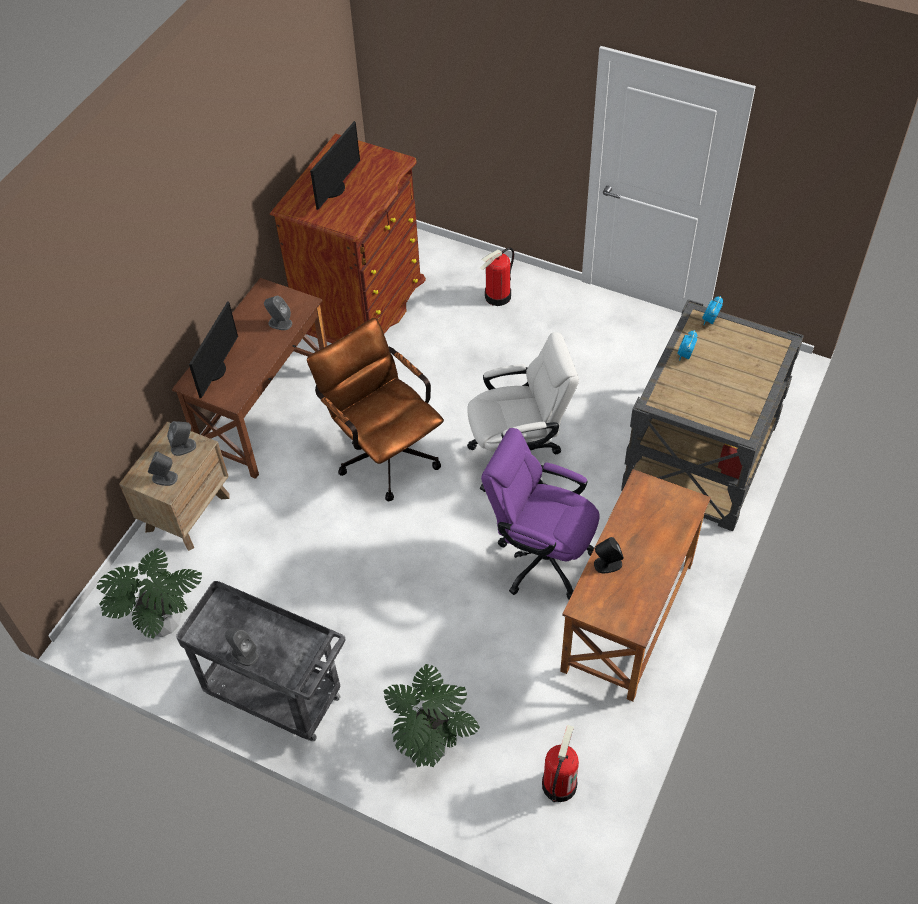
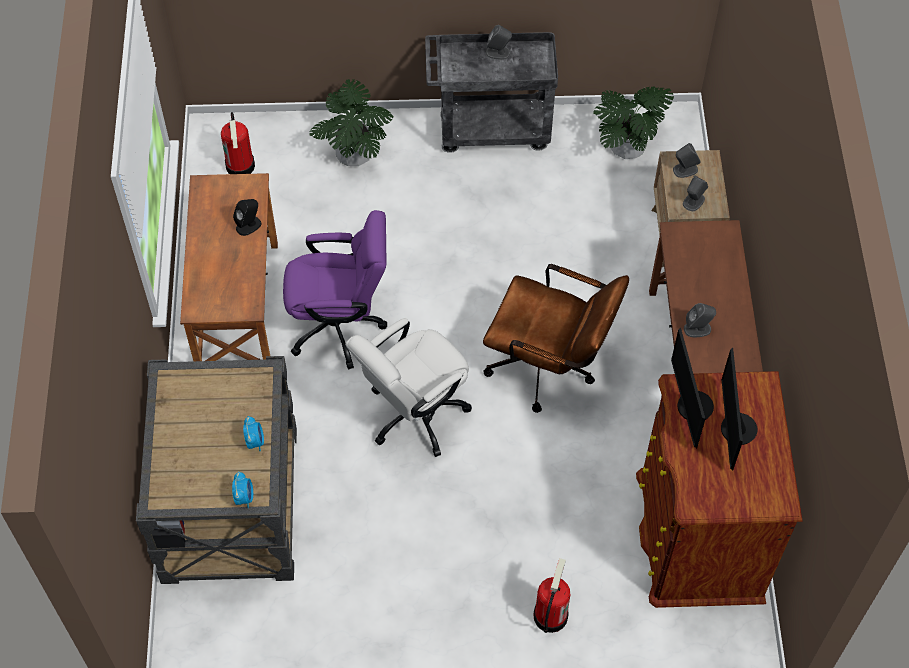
camera: 150 degrees right, 5 degrees up
monitor [189,301,238,398] -> monitor moved to [671,328,714,448]

